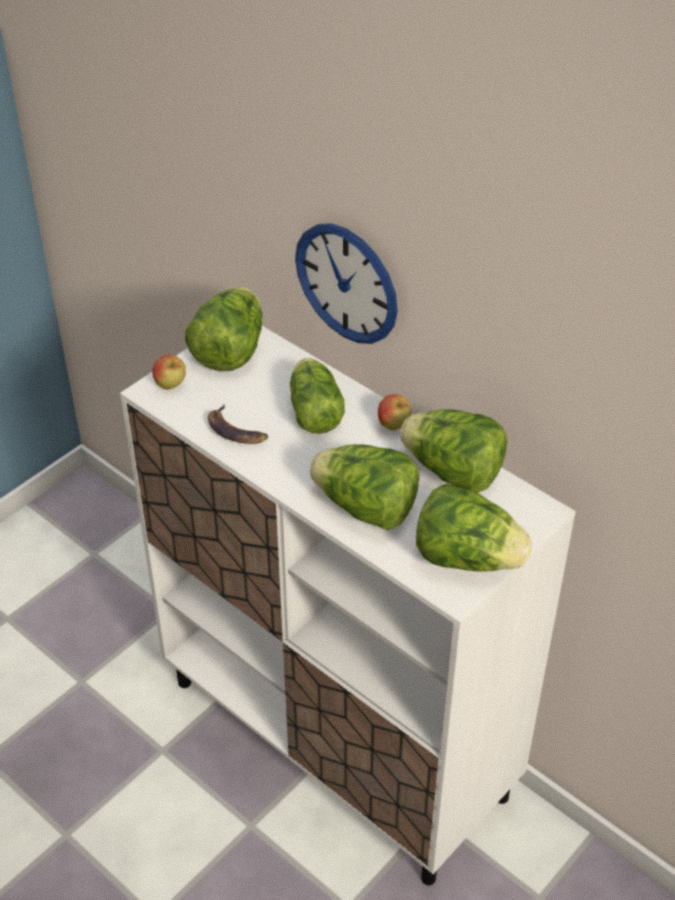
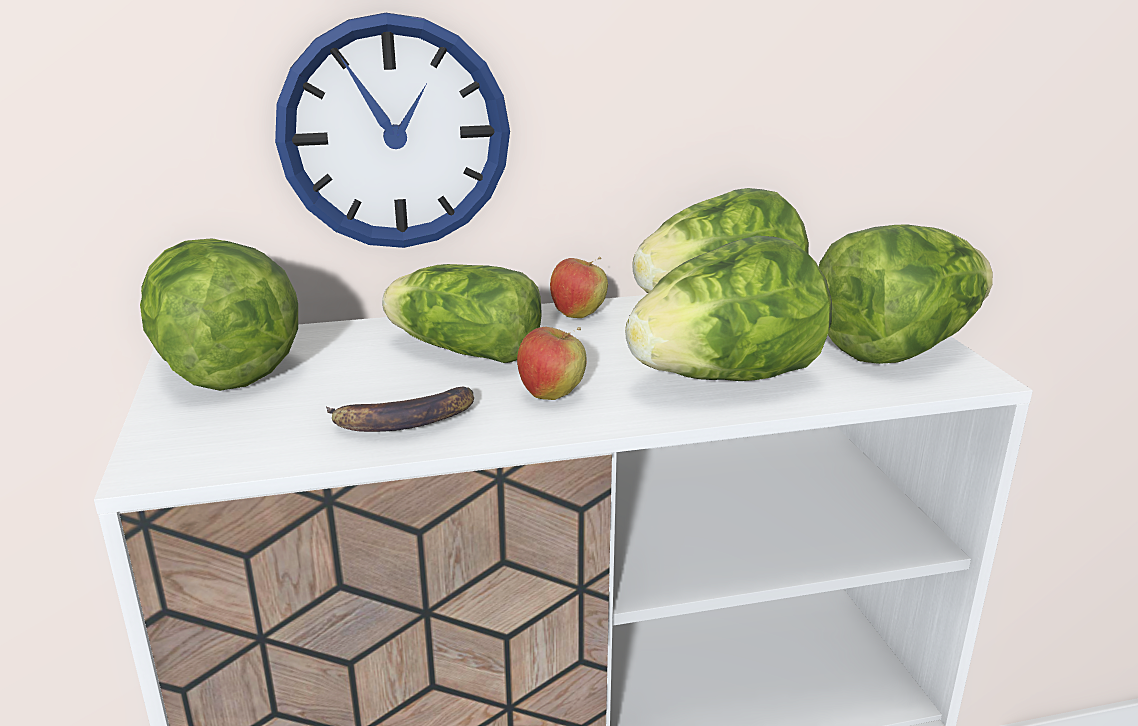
camera: 55 degrees left, 20 degrees down
apple [152,355,186,390] -> apple moved to [517,327,587,400]

